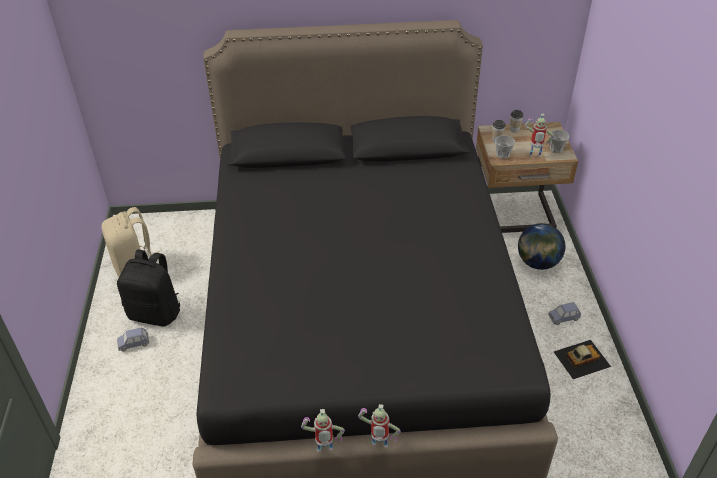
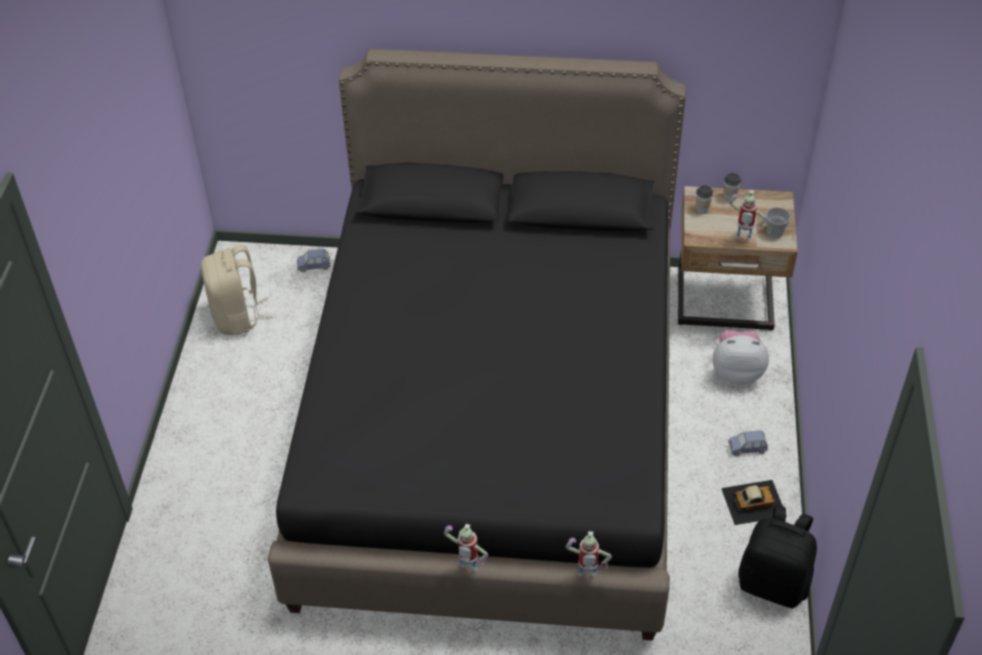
camera: 10 degrees right, 5 degrees up
black backpack [117,249,181,327] -> black backpack moved to [738,505,817,608]
blue toy car [117,327,149,351] -> blue toy car moved to [297,249,330,272]
toy robot [301,409,345,452] -> toy robot moved to [565,531,612,576]
cup [495,135,515,159] -> none
globe [518,223,566,270] -> plush toy [713,330,769,385]

